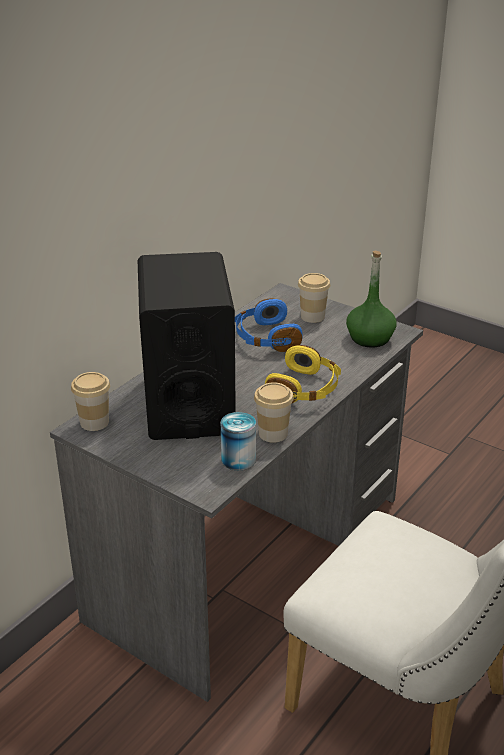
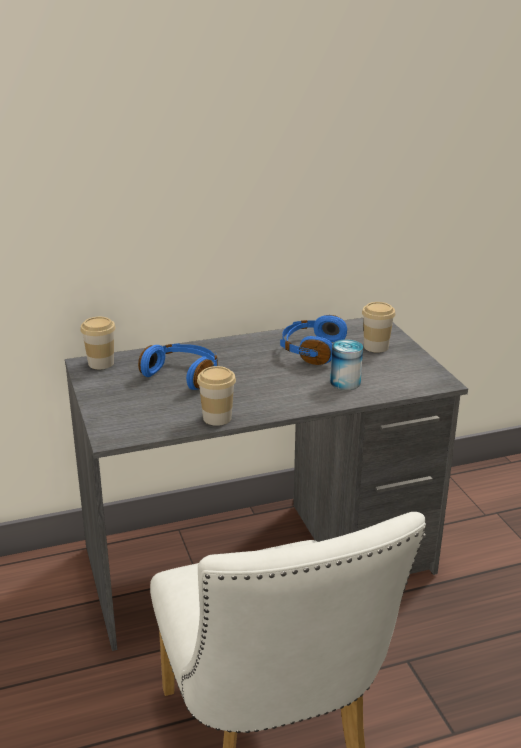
camera: 35 degrees right, 5 degrees down
black speaker [138,252,236,440] -> blue headphones [138,343,218,390]
can [221,412,256,470] -> can moved to [330,339,363,390]
yellow headphones [265,345,341,404] -> none
green bottle [346,251,397,348] -> none

